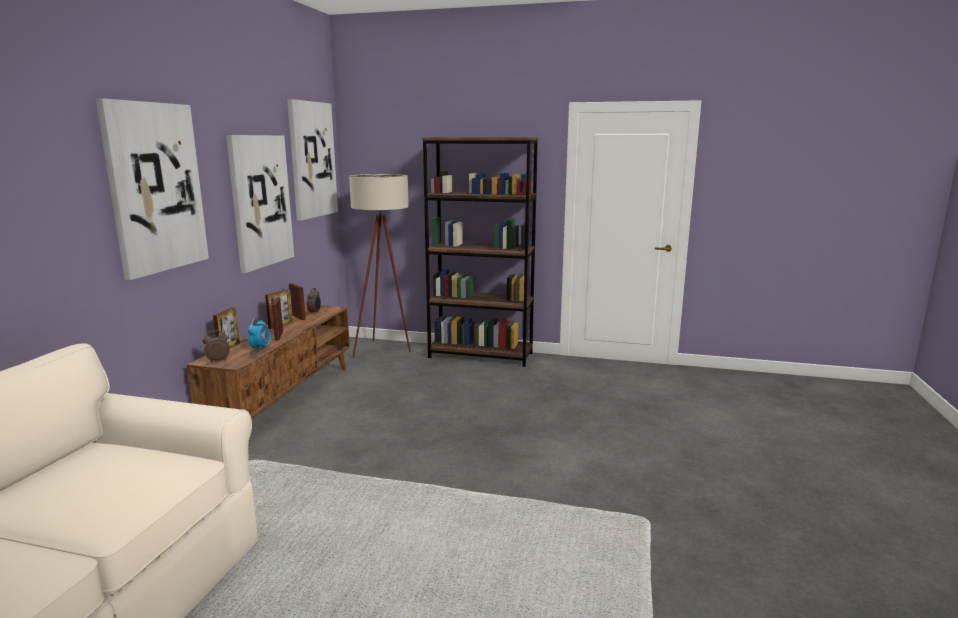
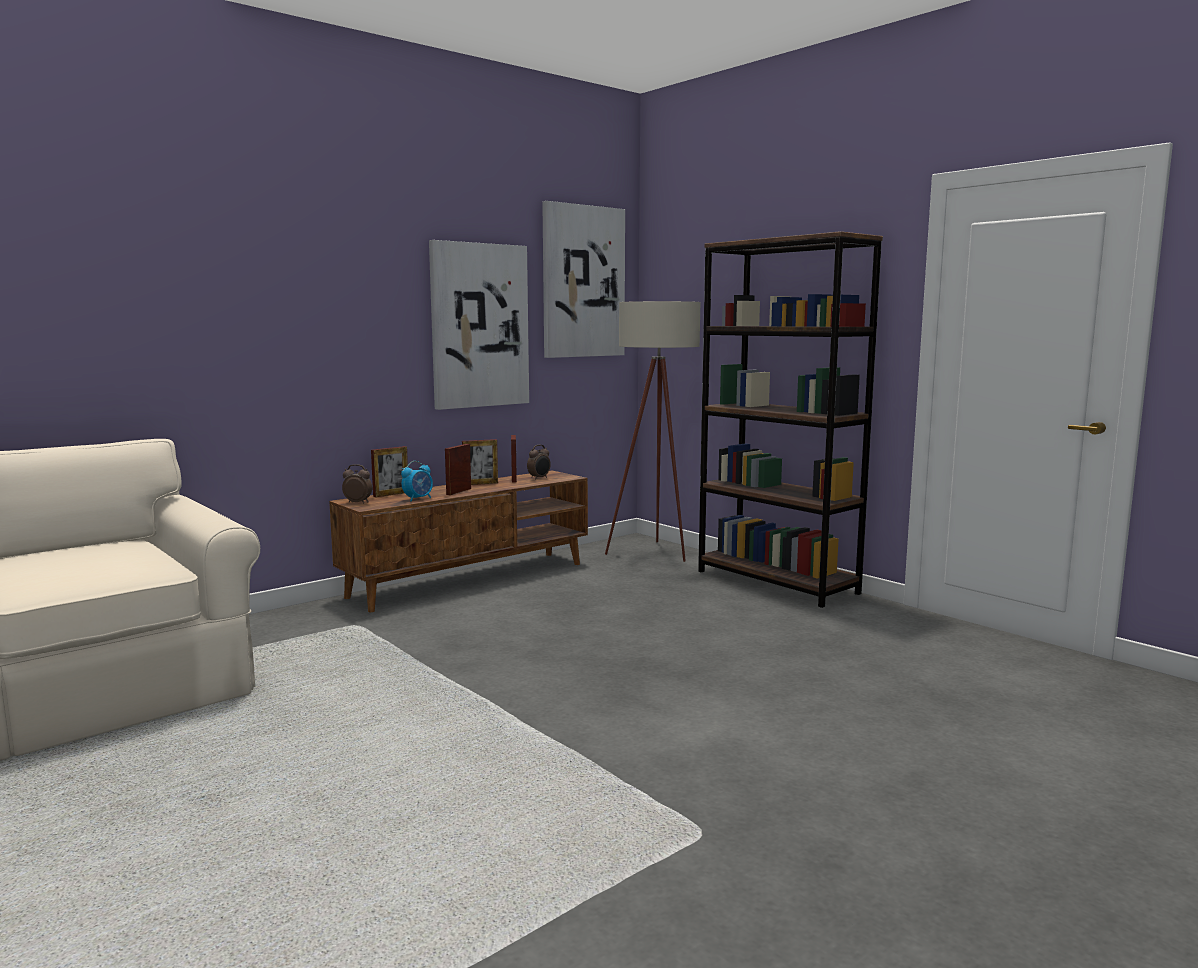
camera: 35 degrees right, 5 degrees down
picture [96,98,209,280] -> none

